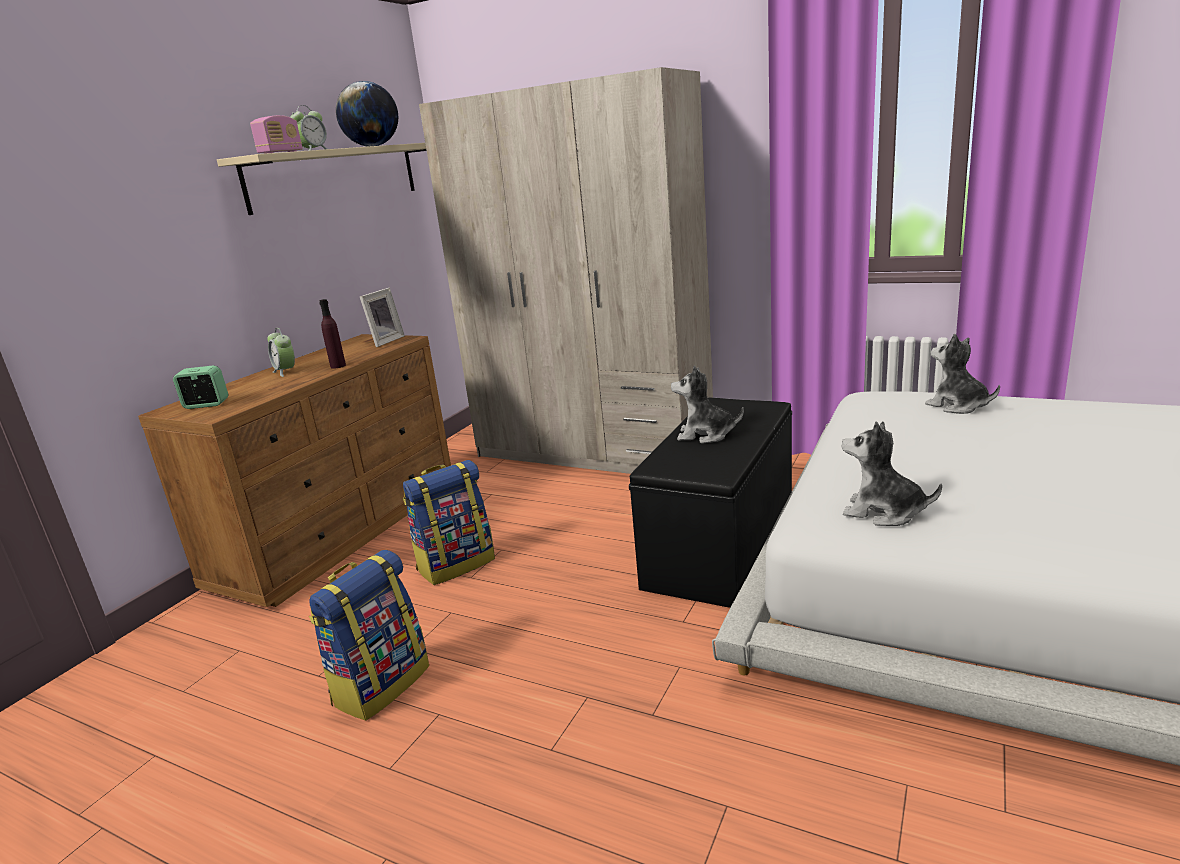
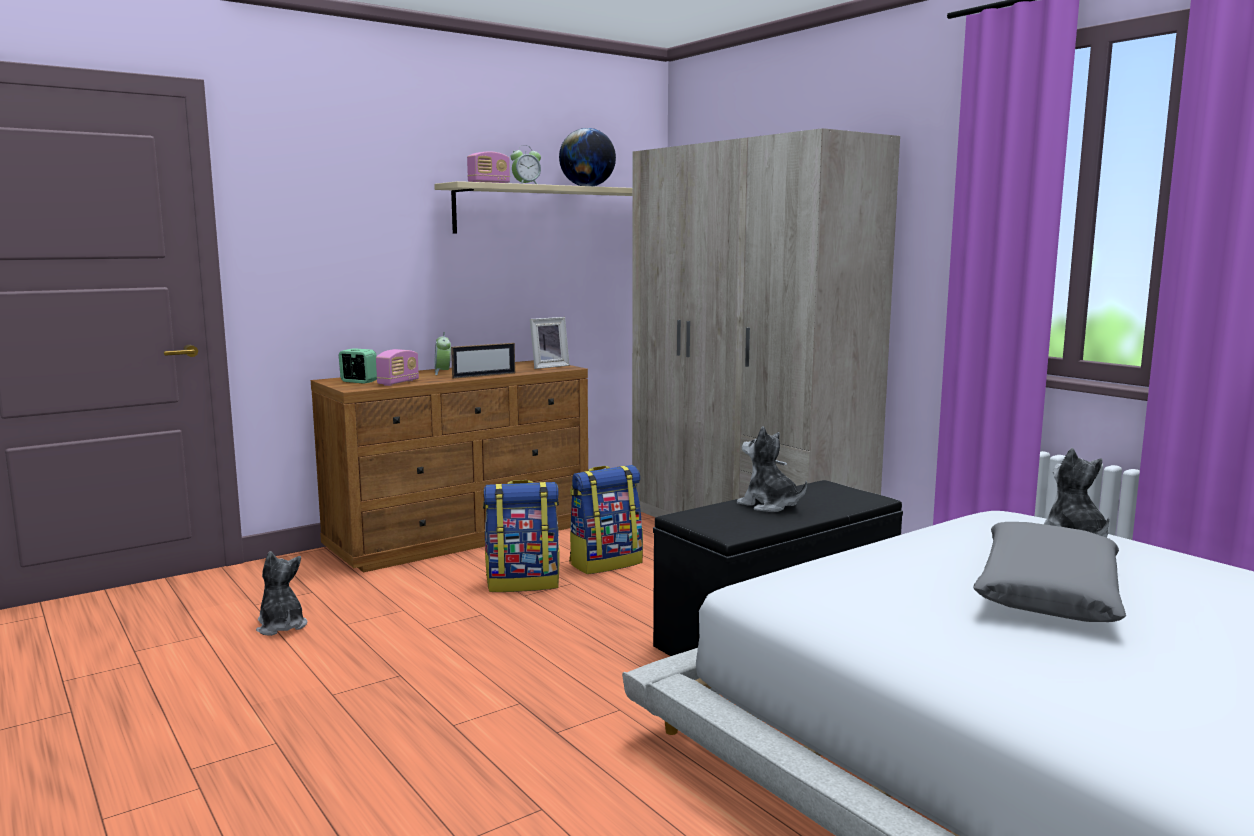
camera: 25 degrees right, 10 degrees down
backpack [309,550,429,721] -> backpack moved to [569,465,643,574]
purple bottle [319,299,346,369] -> picture frame [451,343,515,379]
plush toy [842,421,942,526] -> plush toy moved to [256,551,307,636]
none -> radio [376,349,419,386]
none -> grey pillow [973,522,1126,622]

